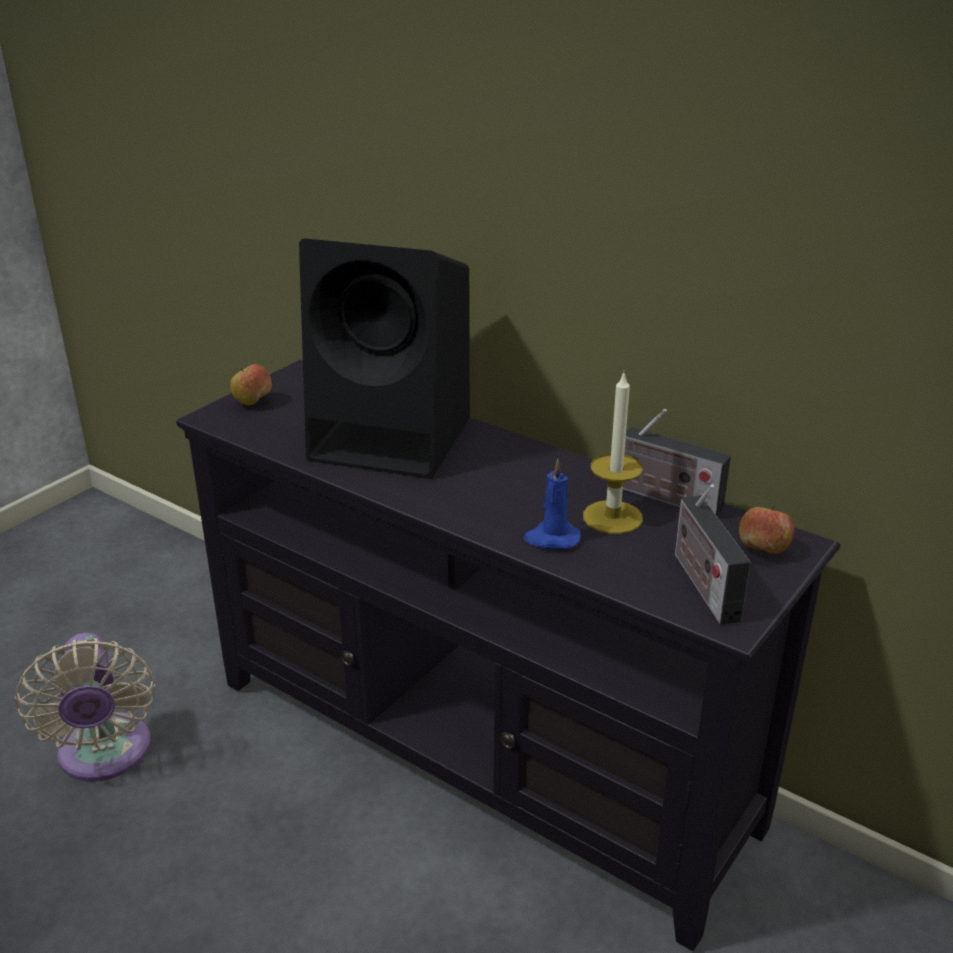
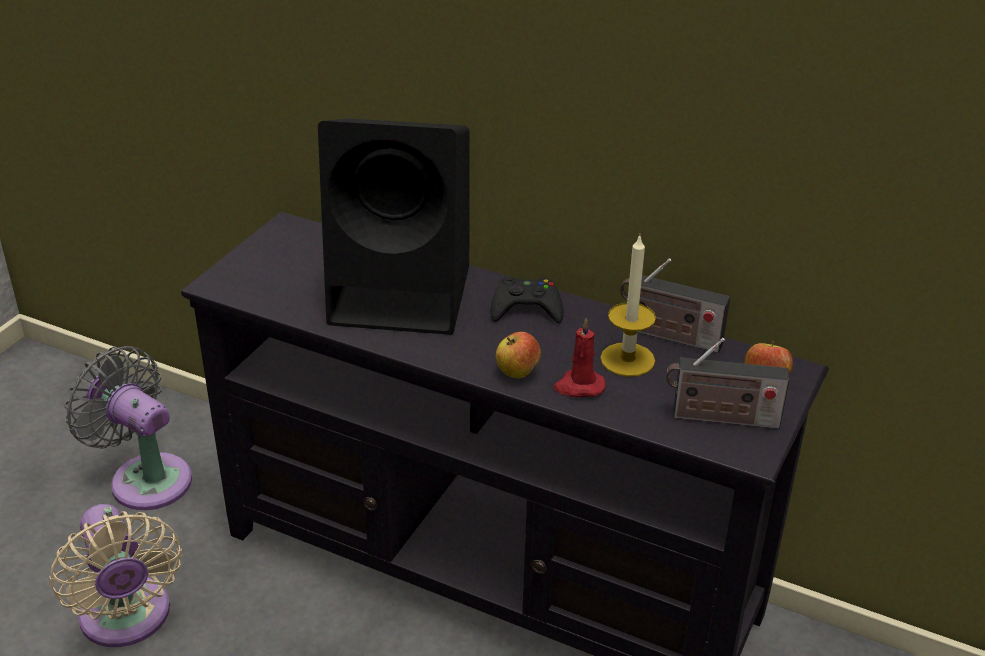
camera: 10 degrees left, 5 degrees up
apple [230,364,272,405] -> apple moved to [496,332,541,378]
blue candle [523,459,581,549] -> red candle [553,318,606,397]
radio [675,484,751,625] -> radio turned 60 degrees counterclockwise [666,338,789,429]
none -> grey fan [65,346,192,510]
none -> black game controller [490,276,564,323]

